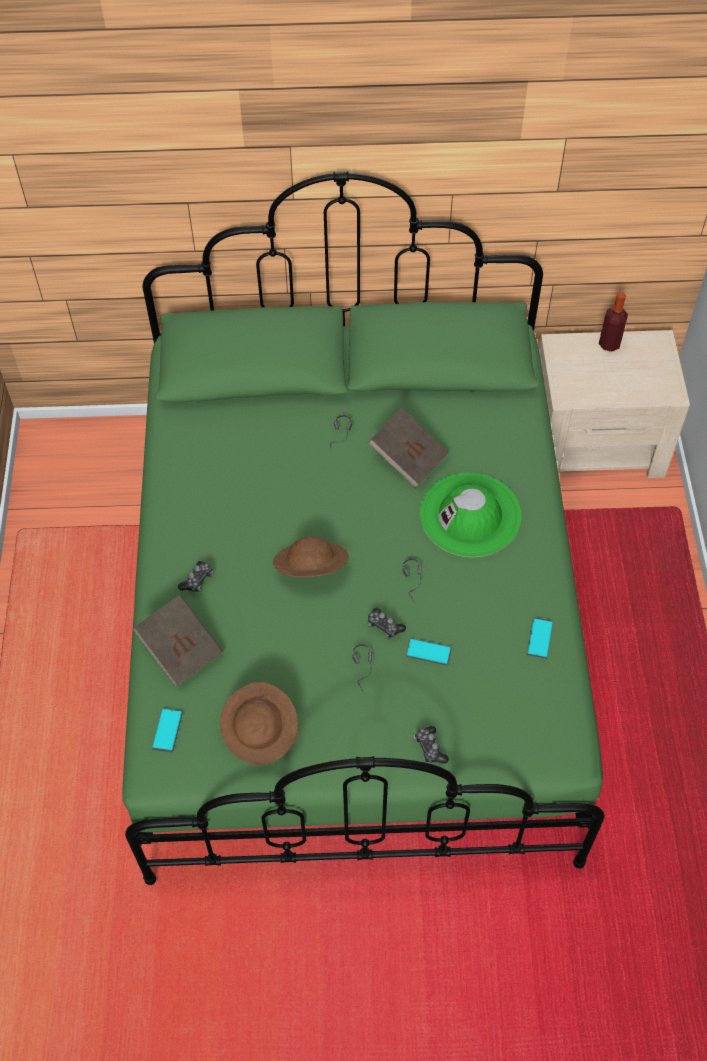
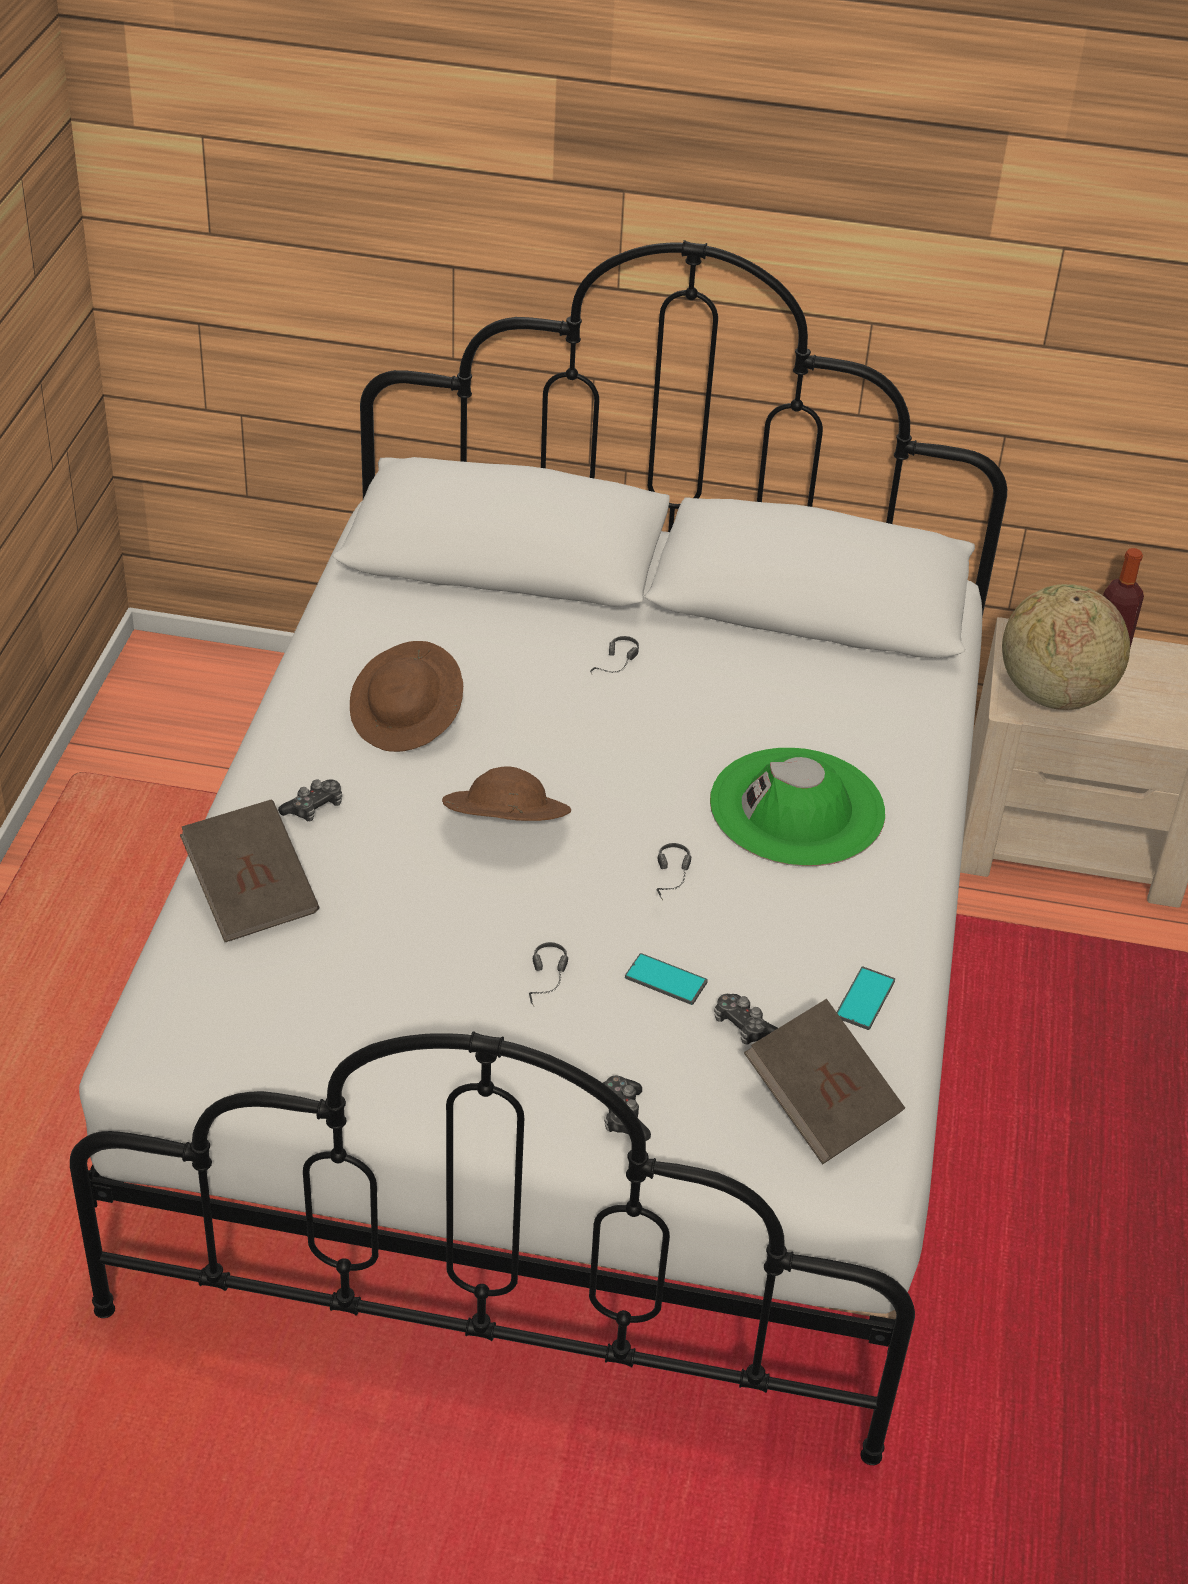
camera: 10 degrees right, 15 degrees down
green bed [122,172,605,885] -> white bed [70,240,1007,1465]
phone [152,708,183,752] -> none
brown hat [220,682,298,765] -> brown hat moved to [350,641,463,752]
game controller [367,608,406,639] -> game controller moved to [714,994,778,1045]
brown book [368,407,449,488] -> brown book moved to [744,999,905,1164]
none -> globe [1002,584,1130,710]

